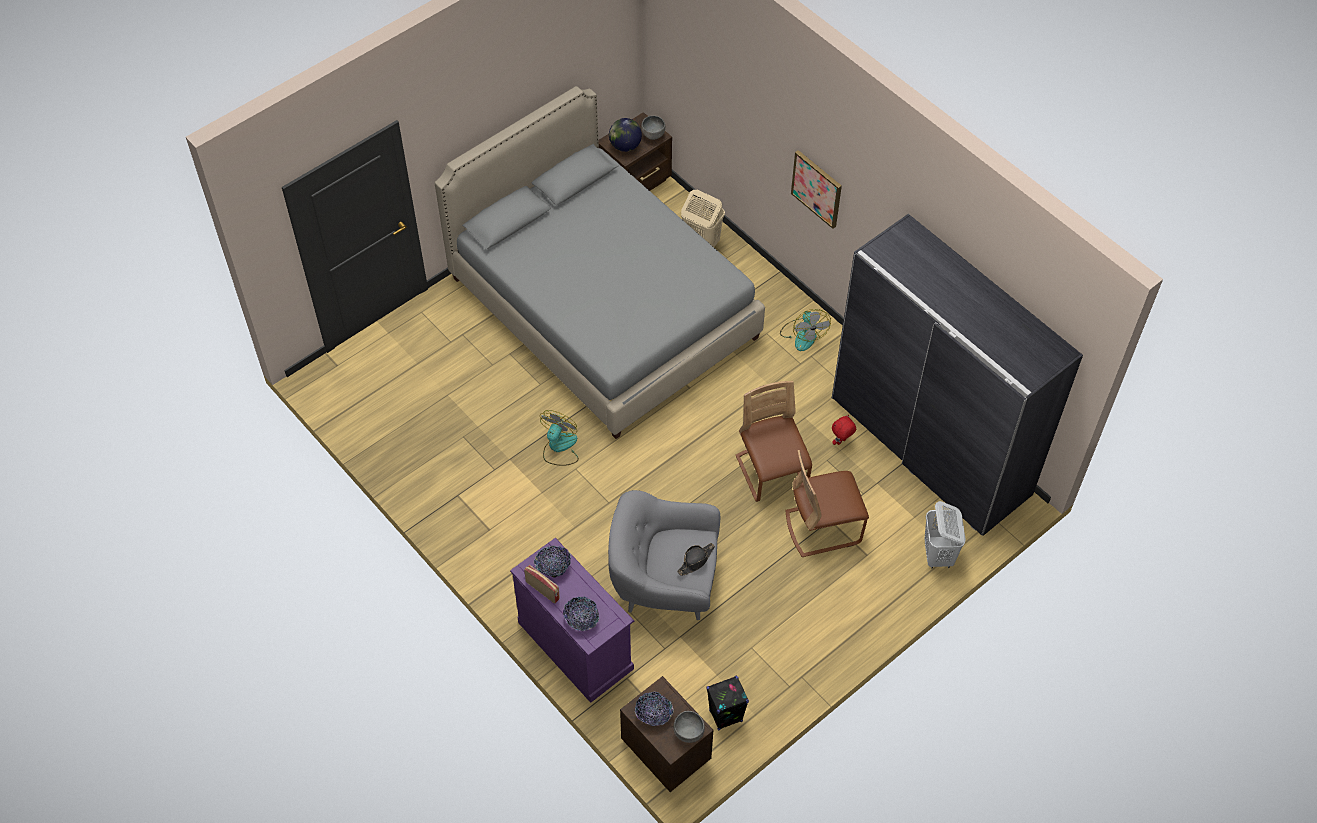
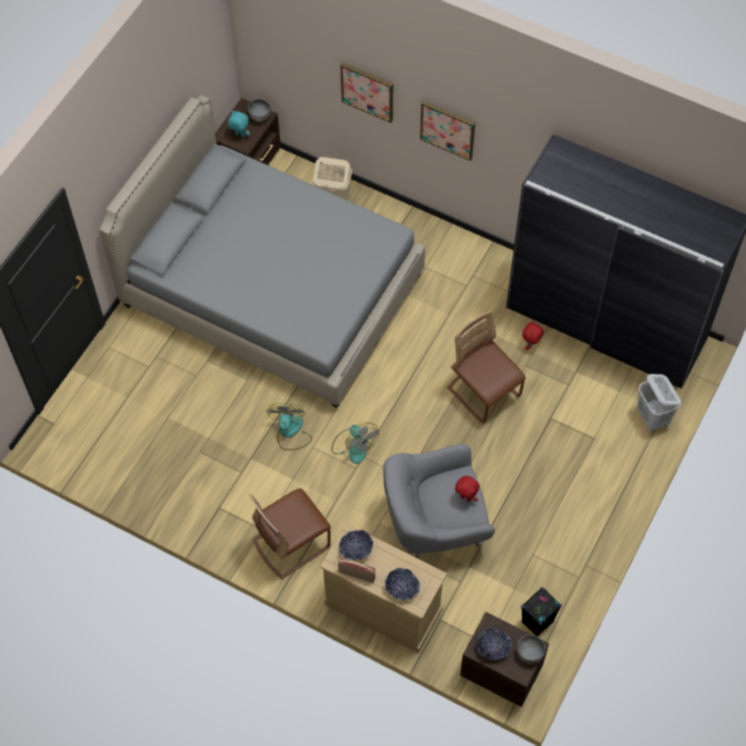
camera: 20 degrees left, 5 degrees up
purple dresser [510,538,634,703] -> beige dresser [320,523,448,653]
globe [609,118,642,152] -> turquoise plush toy [228,111,250,137]
black hat [677,543,715,576] -> red plush toy [455,476,479,502]
fan [780,309,831,351] -> fan moved to [331,422,379,464]
brown chair [785,450,869,557] -> brown chair moved to [249,488,331,579]
none -> picture [340,62,393,123]

